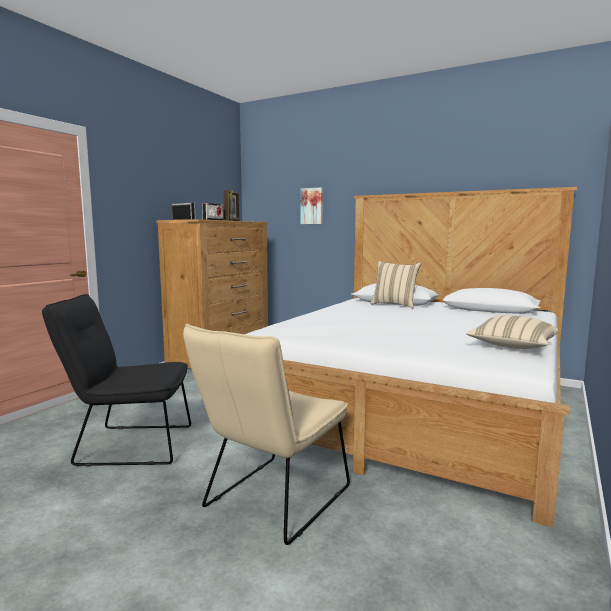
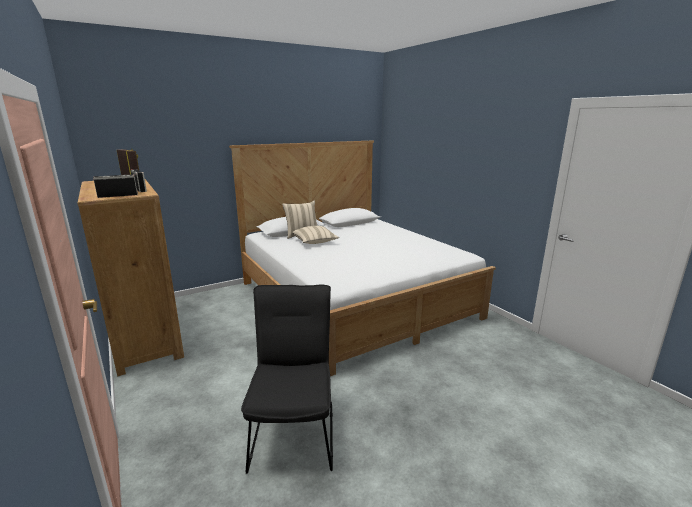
camera: 60 degrees left, 10 degrees up
black chair [42,294,191,466] -> black chair turned 150 degrees clockwise [241,285,333,474]
beige chair [183,323,350,545] -> none
picture [301,188,323,224] -> none
beige pillow [466,315,559,349] -> beige pillow moved to [292,226,339,244]

